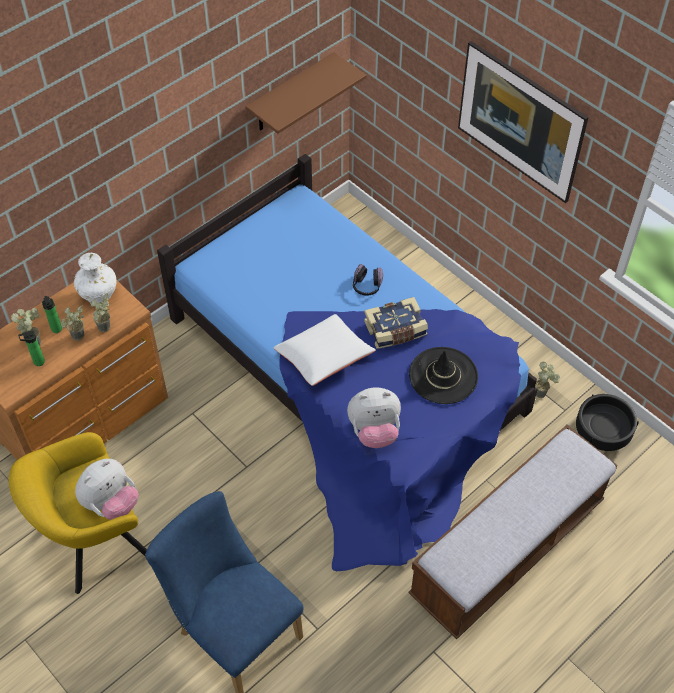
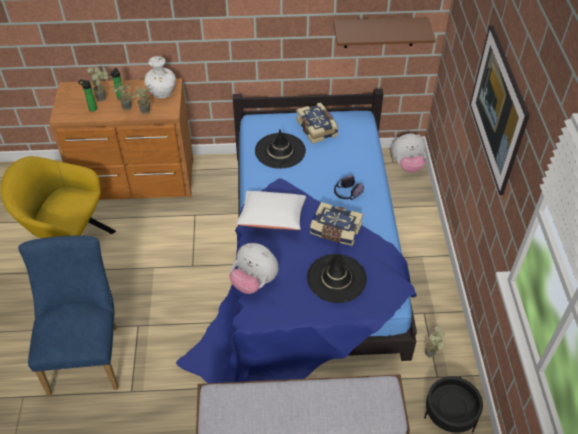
camera: 40 degrees right, 5 degrees down
plush toy [75,459,139,520] -> plush toy moved to [392,133,426,173]
none -> black hat [255,130,306,169]
none -> book [296,102,339,144]

